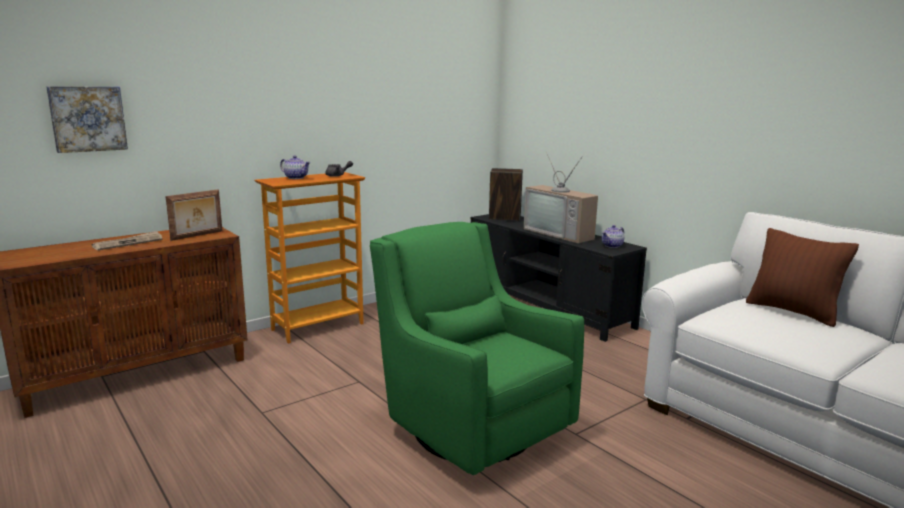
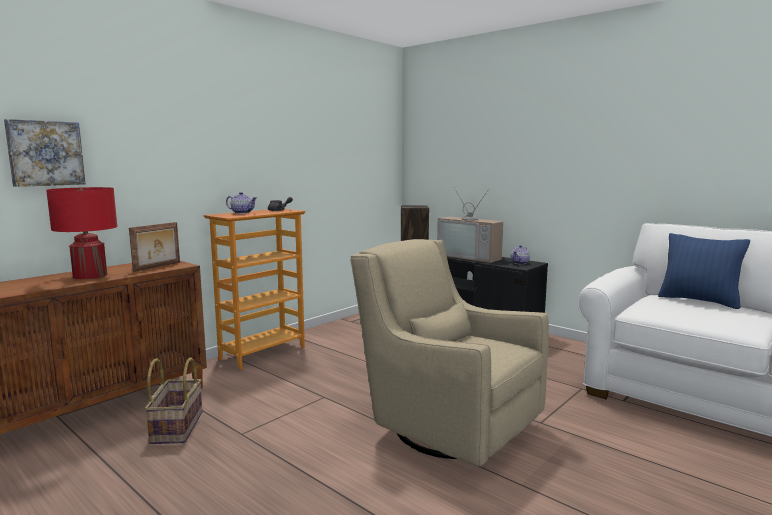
camera: 10 degrees left, 5 degrees down
newspaper [92,231,163,251] -> red table lamp [46,187,117,279]
green armchair [370,222,584,475] -> beige armchair [351,239,549,467]
brown pillow [746,228,859,327] -> blue pillow [658,233,750,309]
none -> basket [145,357,203,444]

